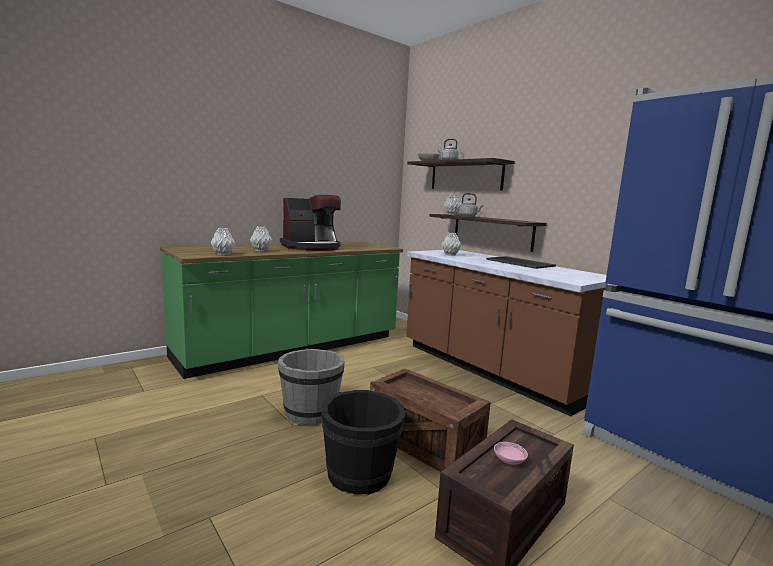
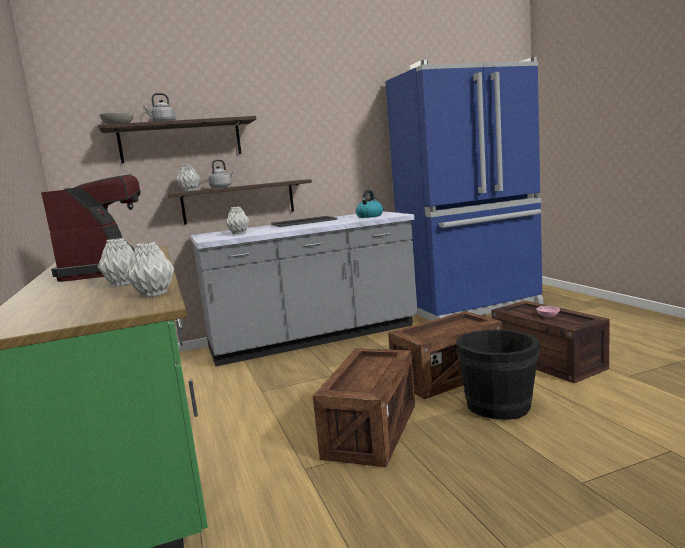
camera: 70 degrees left, 0 degrees up
grey bucket [278,349,345,425] -> crate [313,349,415,467]
brown counter [406,250,608,416] -> grey counter [190,211,418,366]
none -> kettle [356,190,383,218]

